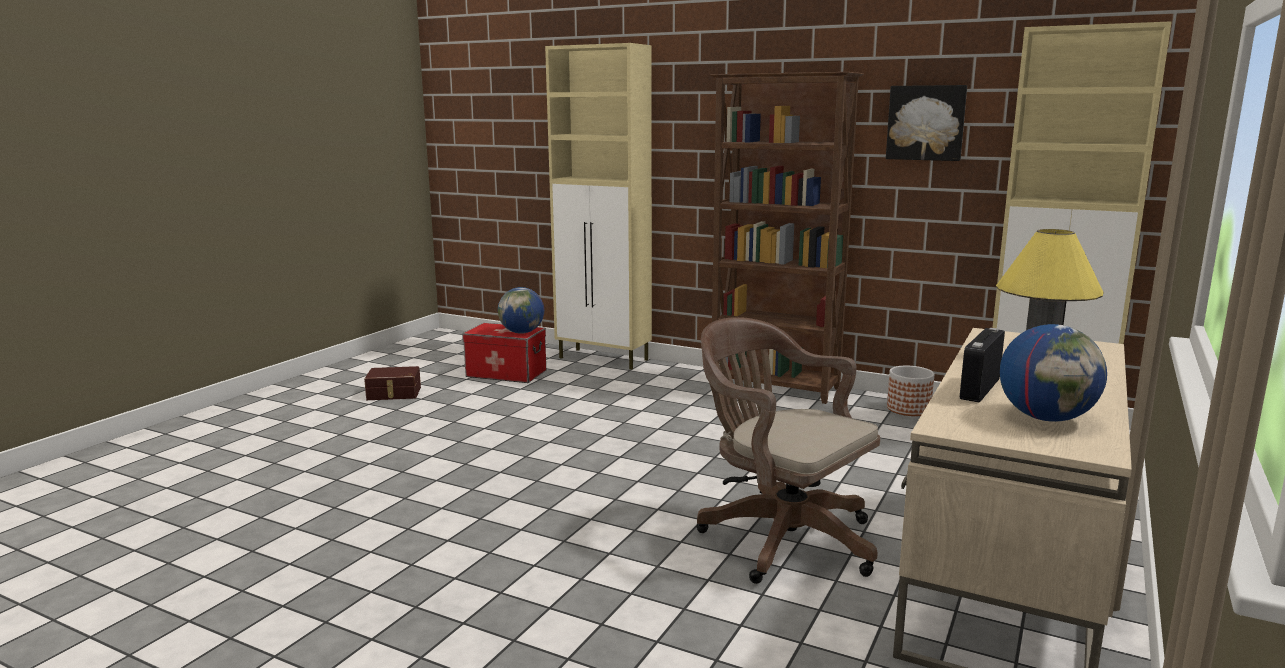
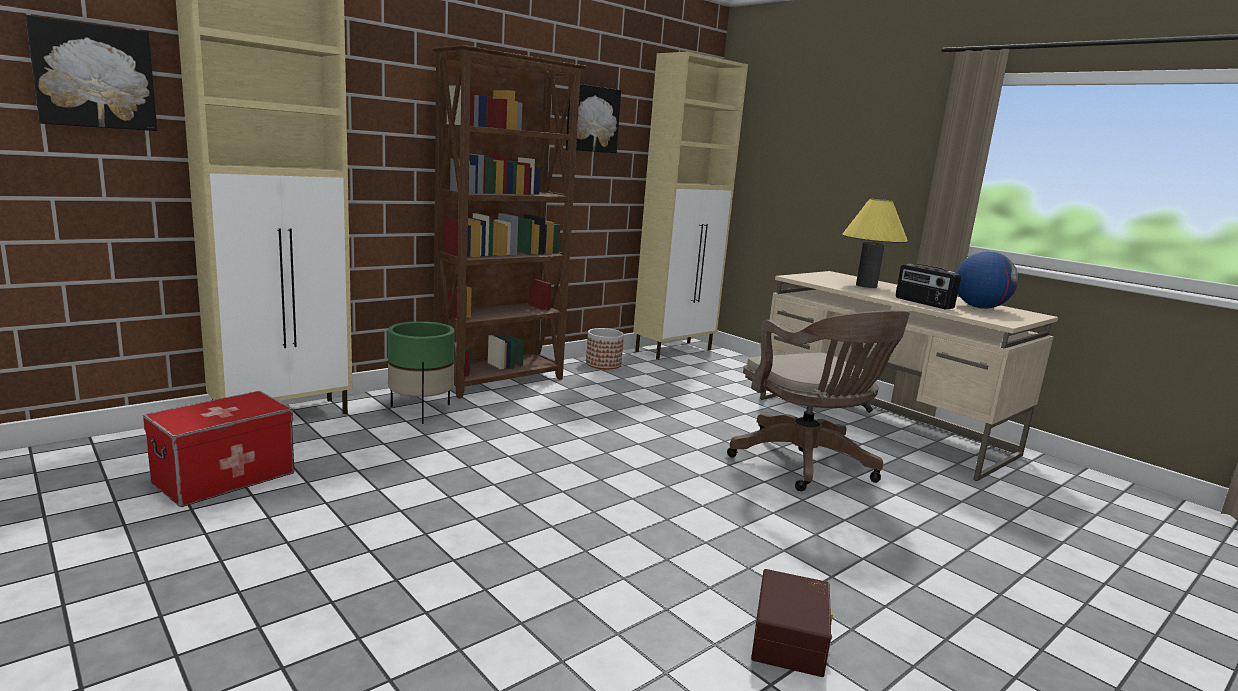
camera: 70 degrees left, 0 degrees up
brown storage box [364,366,421,400] -> brown storage box moved to [751,569,833,677]
globe [498,287,544,334] -> none
brown office chair [696,317,880,584] -> brown office chair turned 90 degrees counterclockwise [727,310,910,491]
none -> picture [26,15,157,131]
none -> green planter [388,321,455,424]

